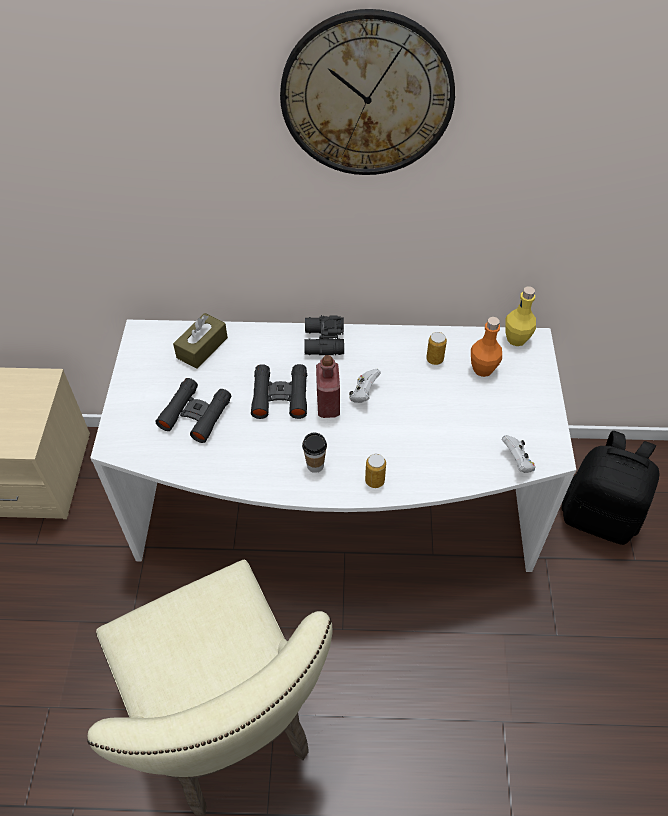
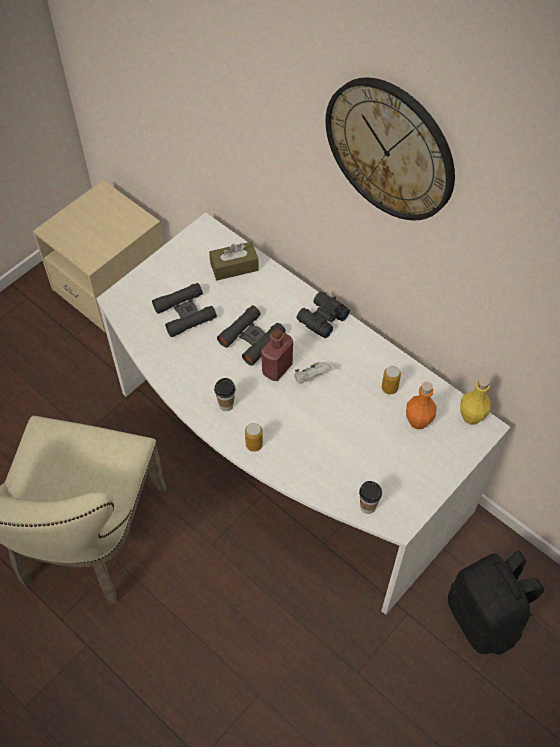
camera: 40 degrees right, 5 degrees up
white game controller [502,435,536,473] -> cup [359,481,382,514]

